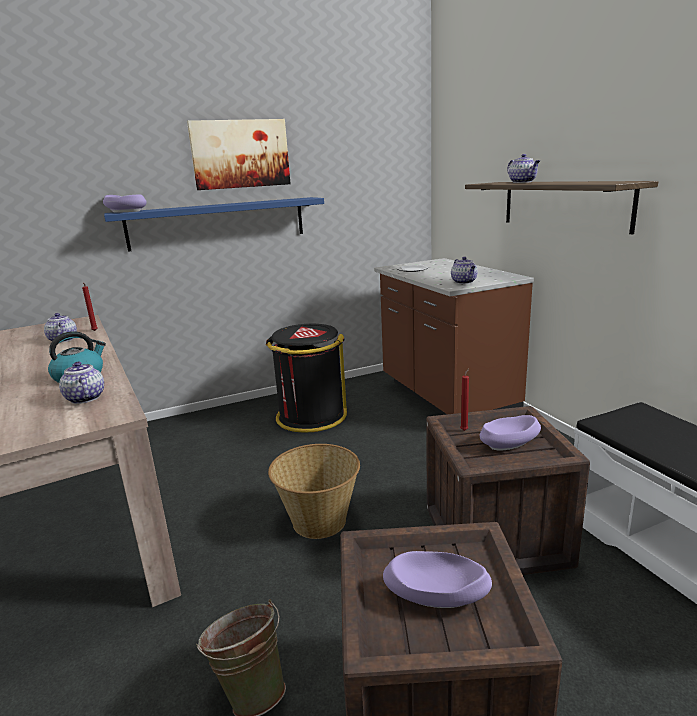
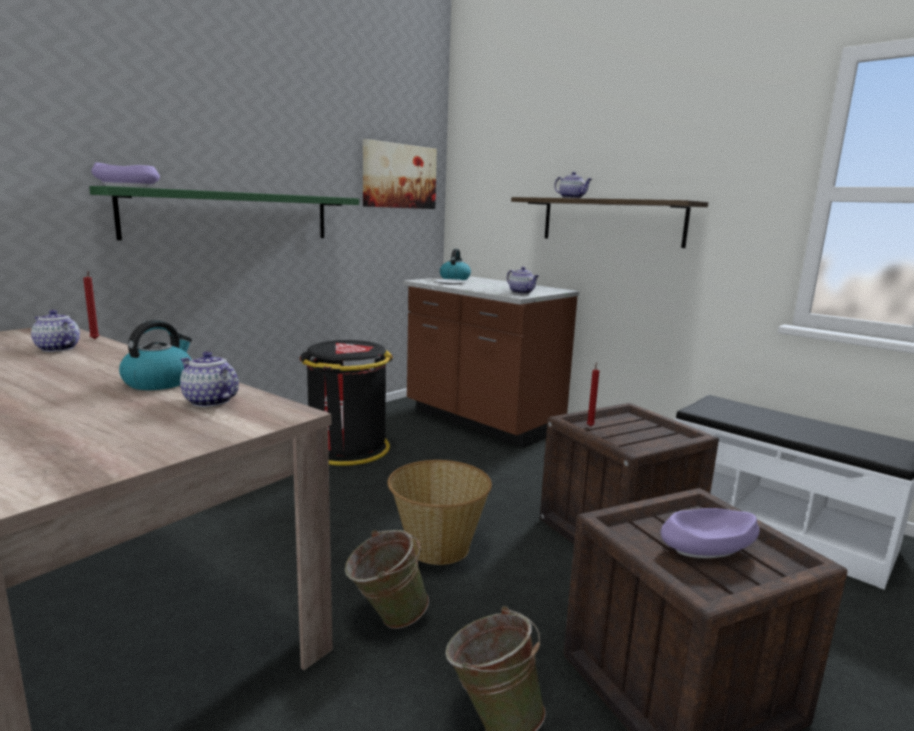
camera: 25 degrees left, 5 degrees down
blue shelf [104,197,324,252] -> green shelf [89,186,359,240]
picture [187,119,291,190] -> picture moved to [363,139,437,209]
purple bowl [480,415,541,450] -> none
none -> green bucket [345,530,429,629]
none -> kettle [440,249,471,280]

